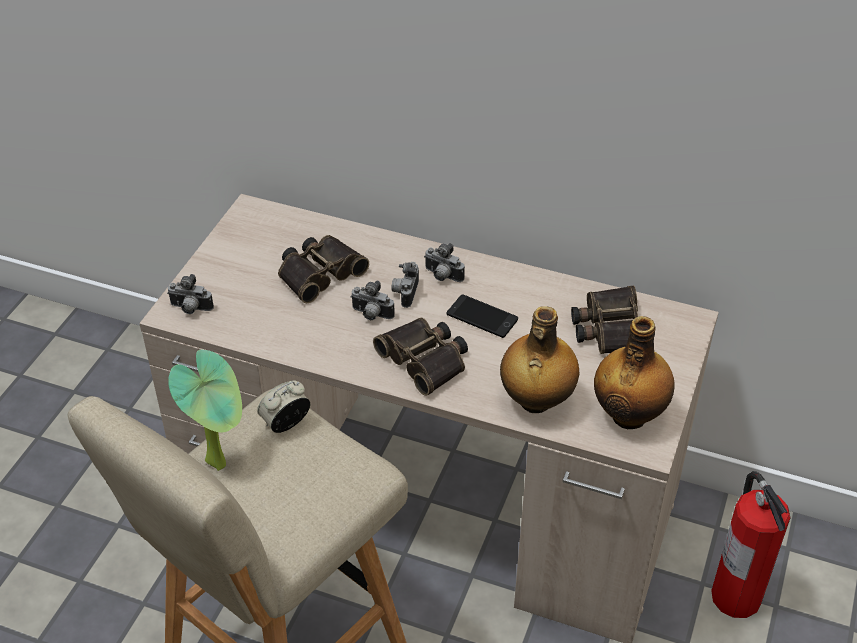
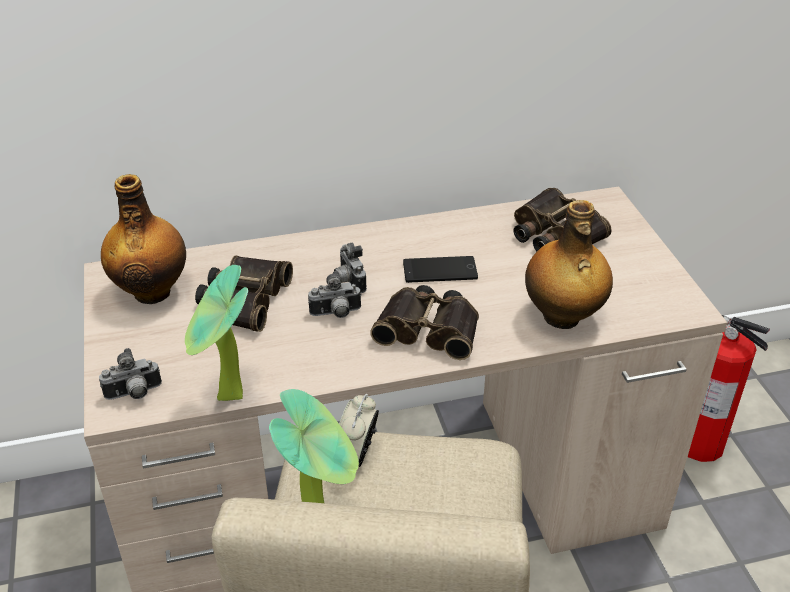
camera: 35 degrees left, 5 degrees down
camera [424,243,465,282] -> none
bottle [594,316,675,429] -> bottle moved to [101,174,186,304]
none -> potted plant [185,265,248,401]

